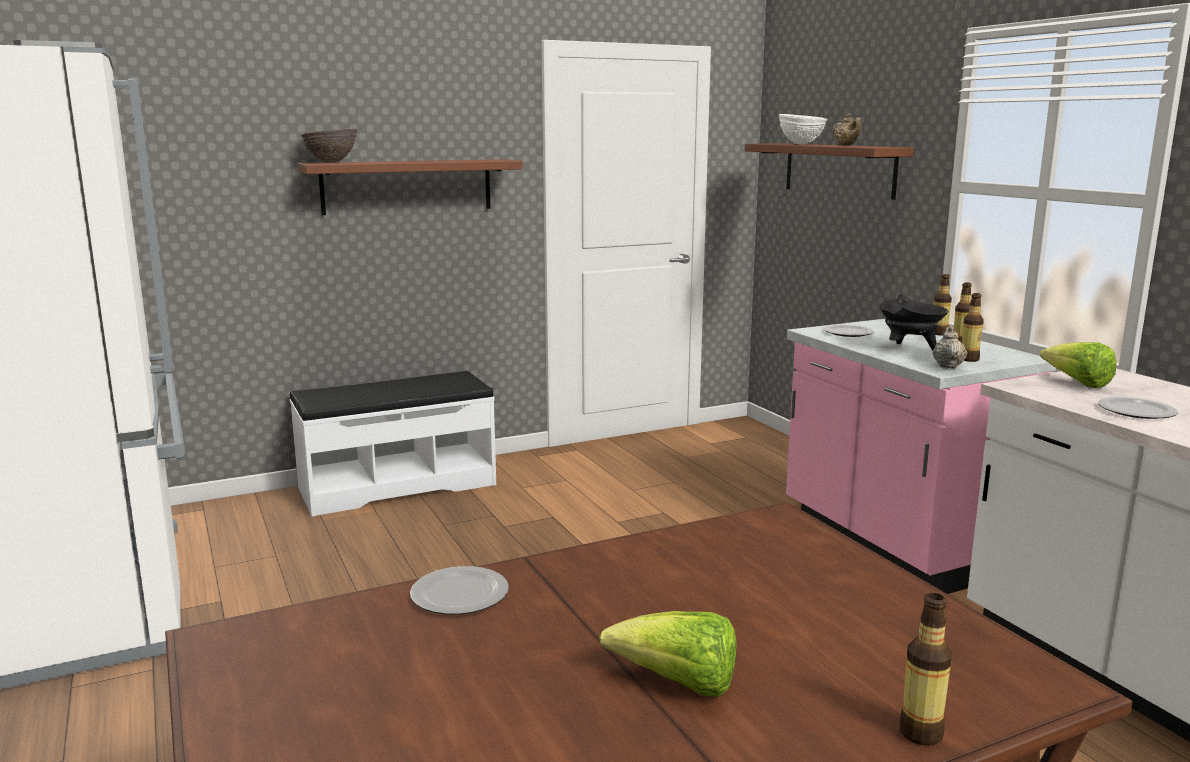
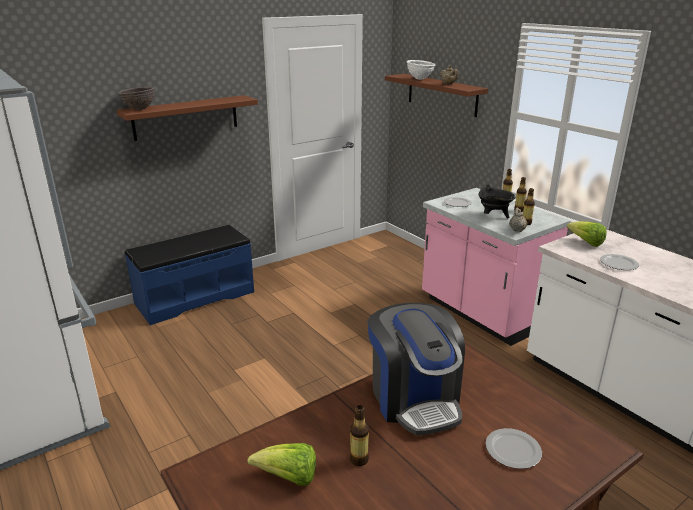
camera: 10 degrees left, 10 degrees up
white bench [289,371,496,517] -> blue bench [125,225,254,325]
plate [410,566,509,614] -> plate moved to [486,428,542,469]
lettuce [600,611,737,697] -> lettuce moved to [247,443,316,486]
bottle [899,593,952,746] -> bottle moved to [350,405,369,466]
none -> coffee machine [368,303,465,435]

